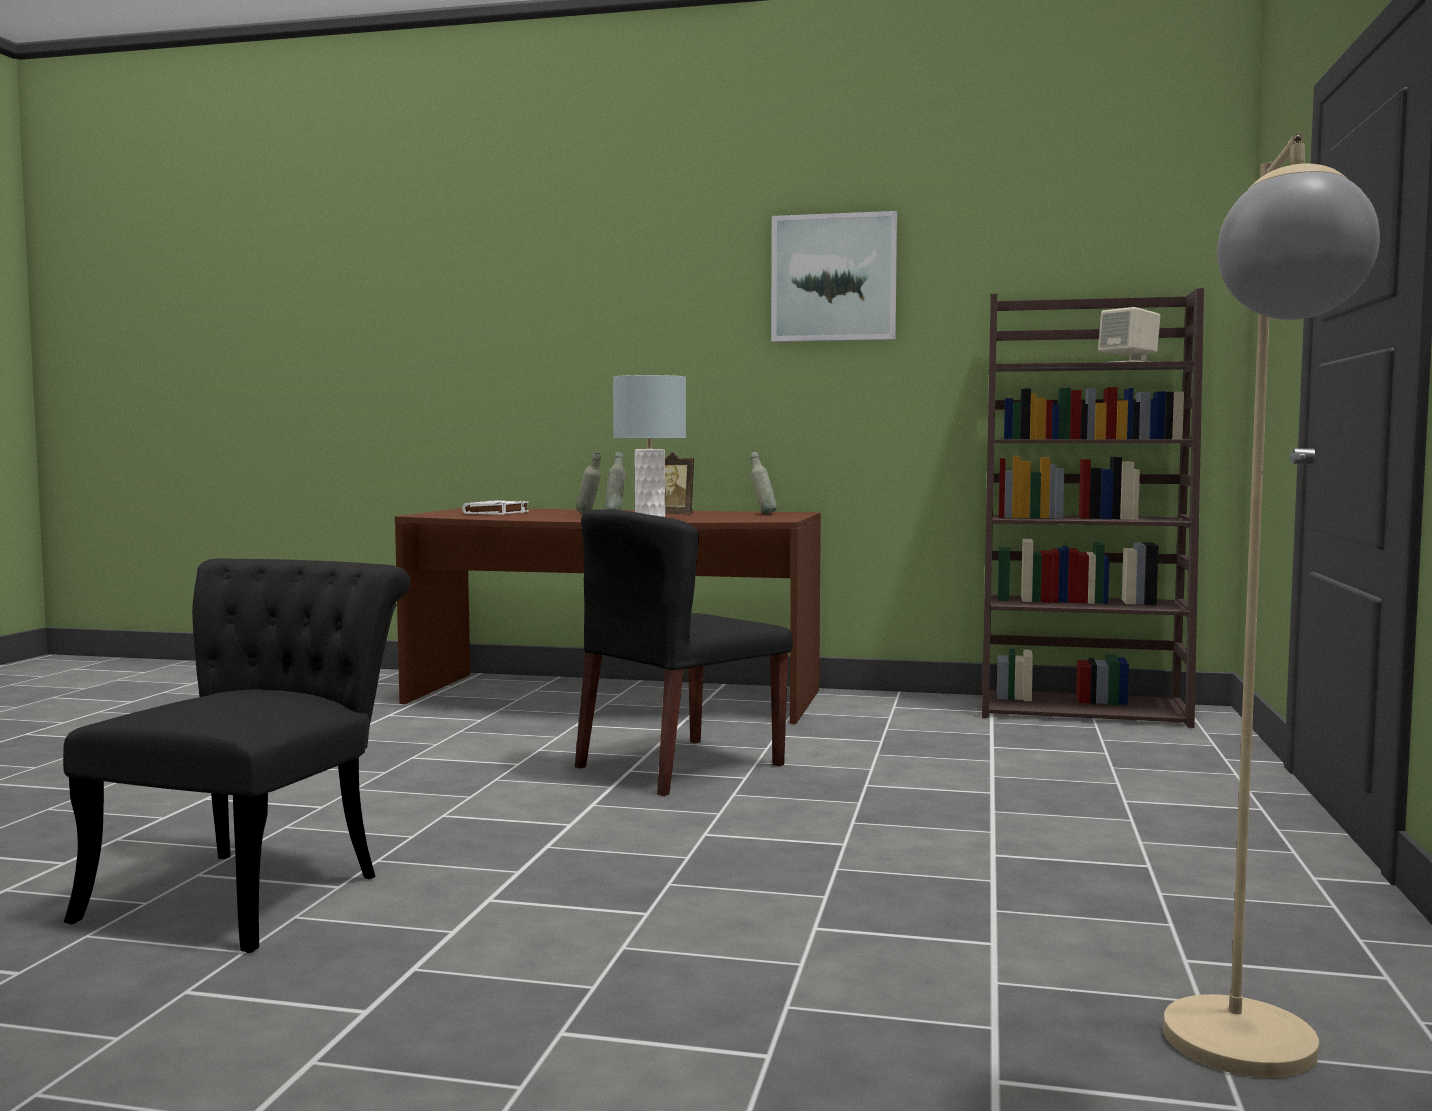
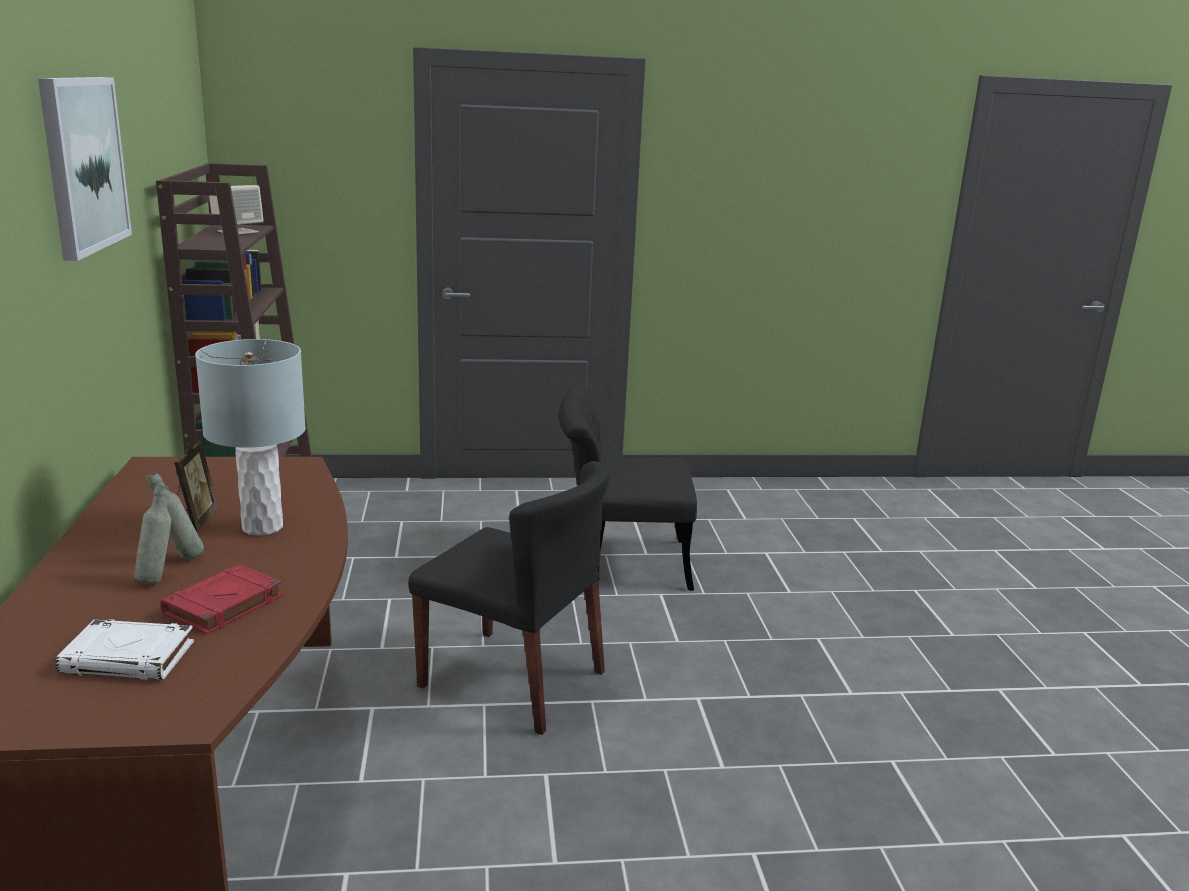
camera: 110 degrees left, 15 degrees up
black chair [63,558,410,953] -> black chair moved to [559,384,697,591]
grey bottle [750,452,777,514] -> none
beige floor lamp [1163,133,1380,1078] -> none
none -> red book [160,564,283,635]

